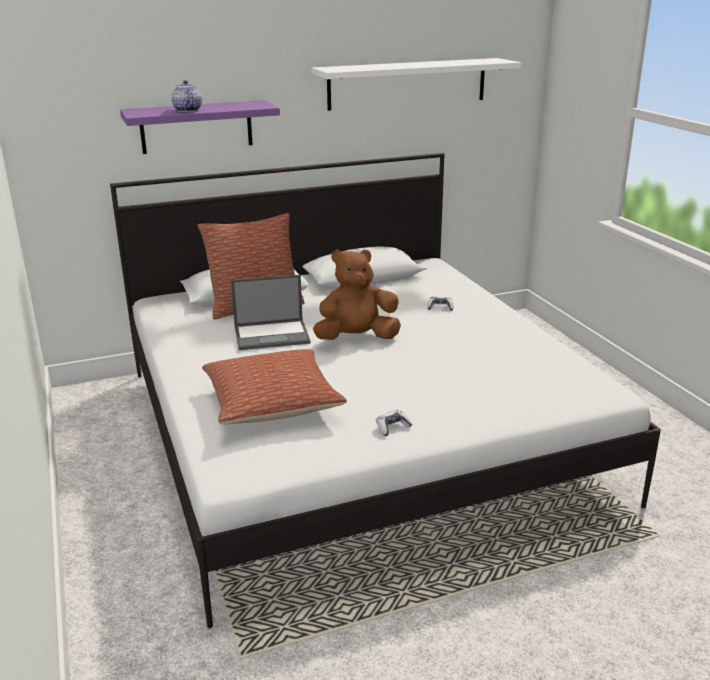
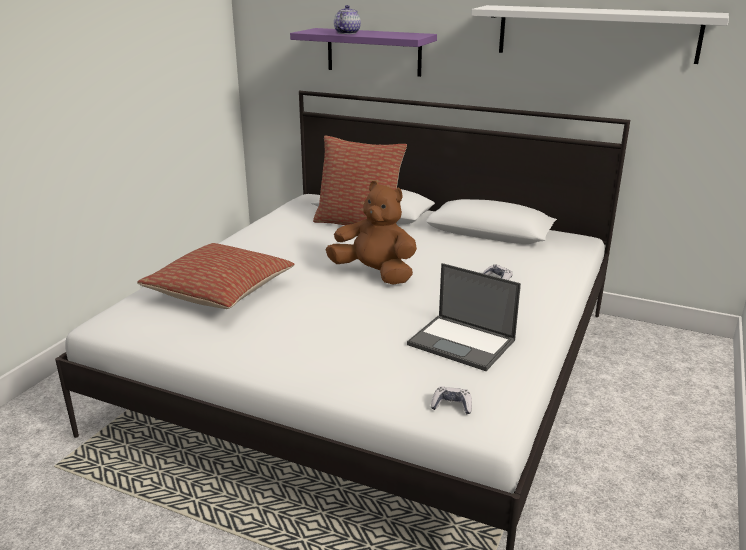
camera: 45 degrees right, 0 degrees up
laptop [231,275,310,350] -> laptop moved to [407,263,521,371]
game controller [376,410,413,436] -> game controller moved to [431,386,472,414]

